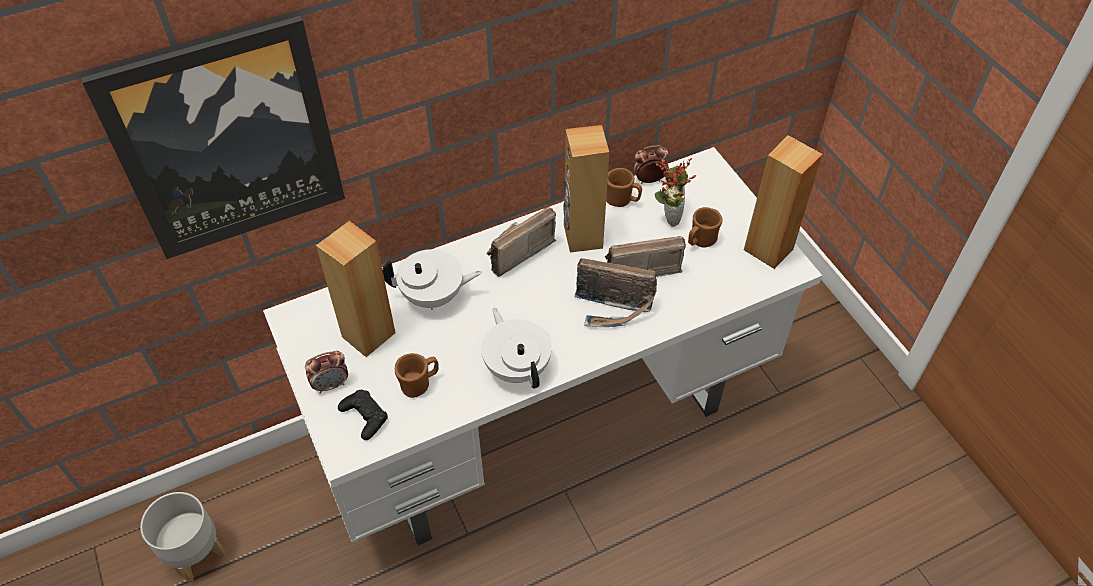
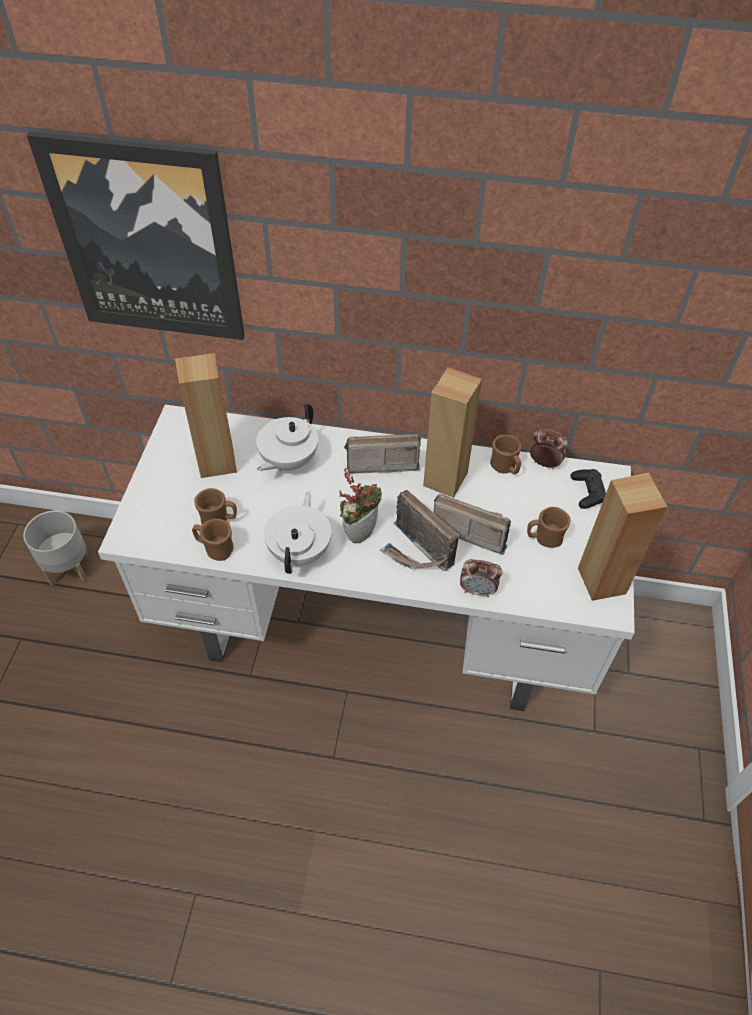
camera: 35 degrees right, 0 degrees up
alarm clock [305,351,348,394] -> alarm clock moved to [460,559,502,597]
black game controller [338,390,388,440] -> black game controller moved to [571,469,606,509]
white teapot [382,249,482,310] -> white teapot turned 90 degrees clockwise [256,403,318,471]
potted plant [655,157,696,227] -> potted plant moved to [339,468,382,544]
none -> brown mug [192,519,234,561]

